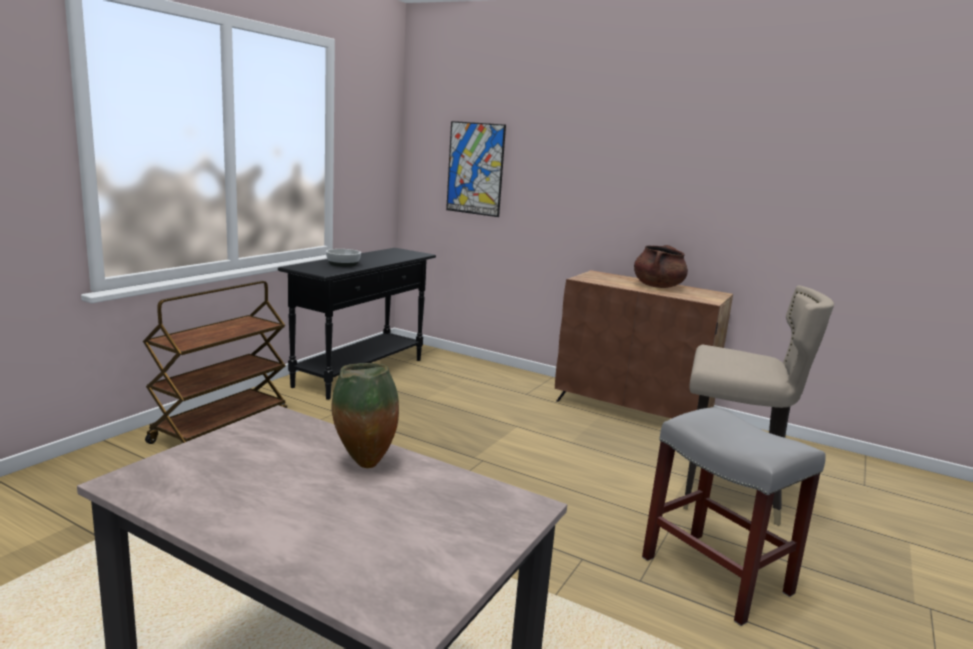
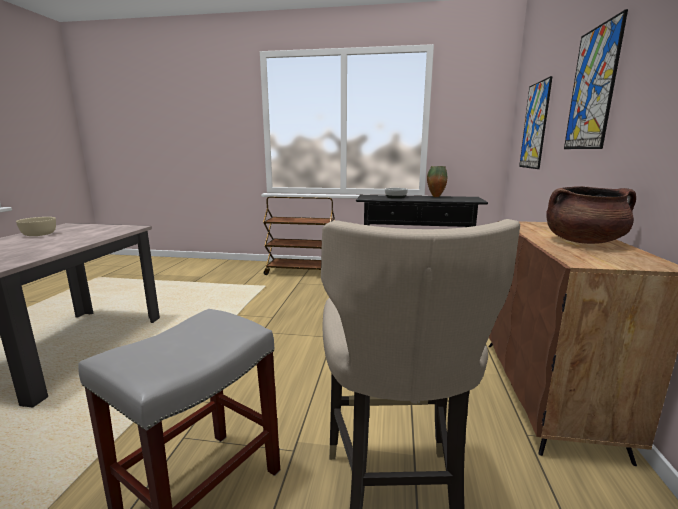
camera: 70 degrees right, 0 degrees up
vase [331,363,399,468] -> vase moved to [427,166,447,197]
none -> beige bowl [16,217,56,236]
none -> picture [564,9,628,149]

